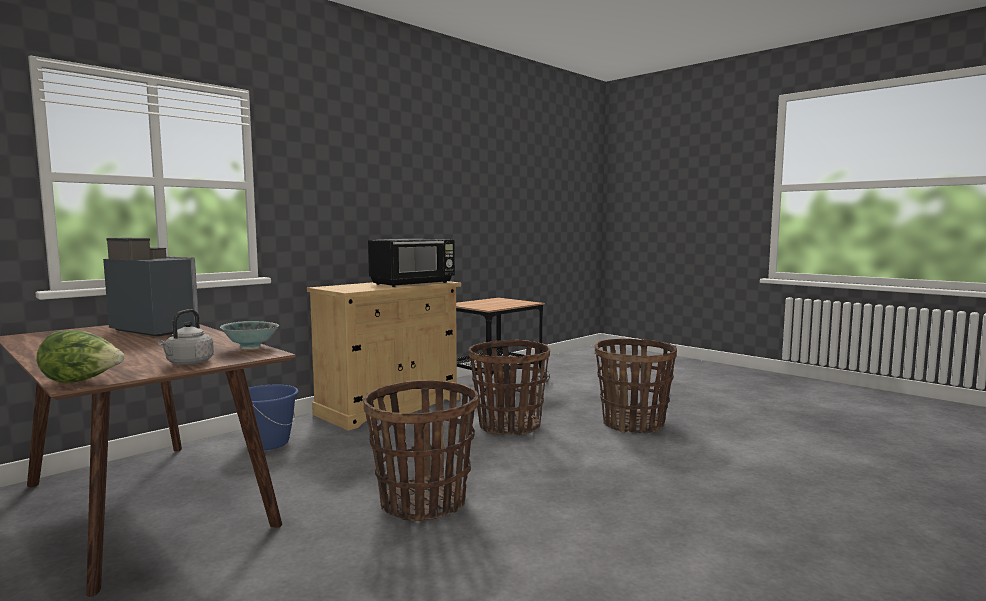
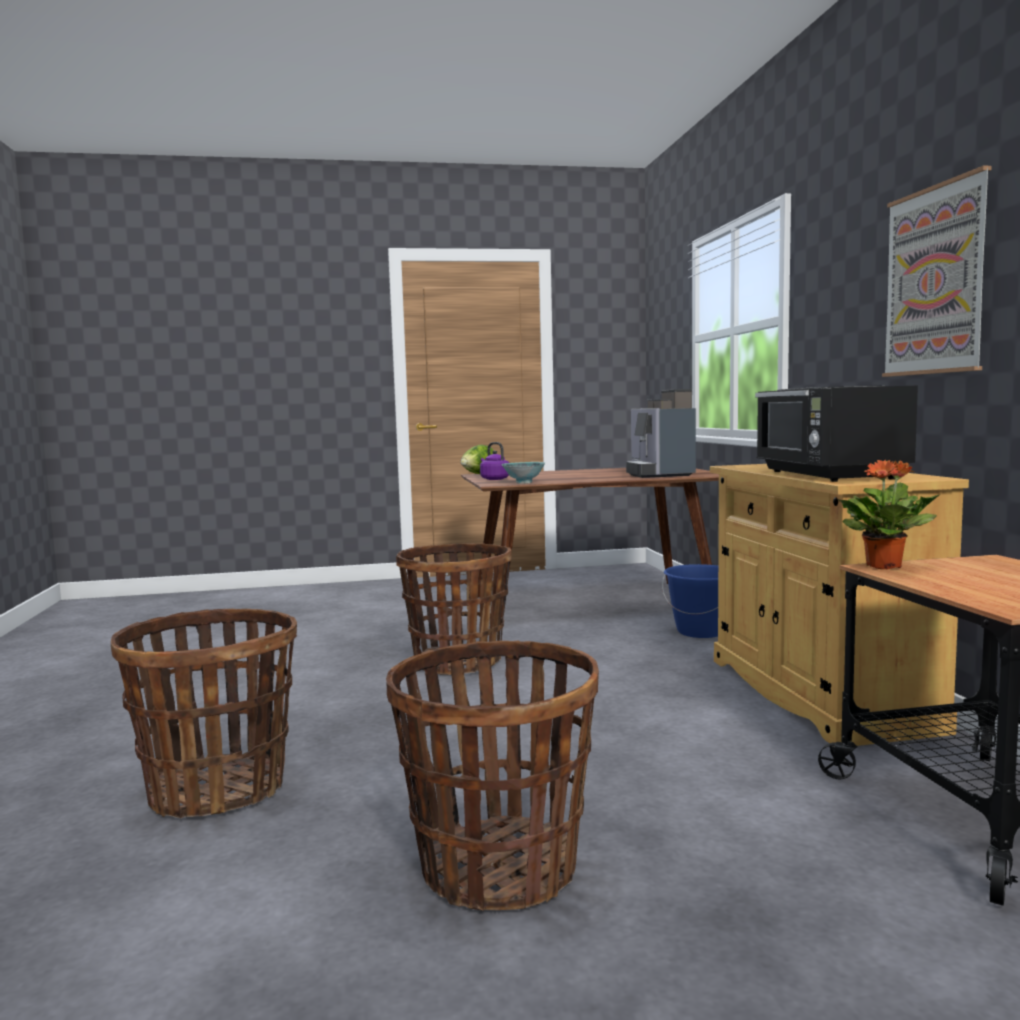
camera: 125 degrees right, 0 degrees up
coffee machine [103,238,198,337] -> coffee machine turned 105 degrees clockwise [626,389,696,478]
grey kettle [157,309,214,365] -> purple kettle [480,442,509,480]
basket [468,340,550,435] -> basket moved to [111,609,297,819]
none -> potted plant [838,460,939,569]
none -> picture [882,165,992,377]

